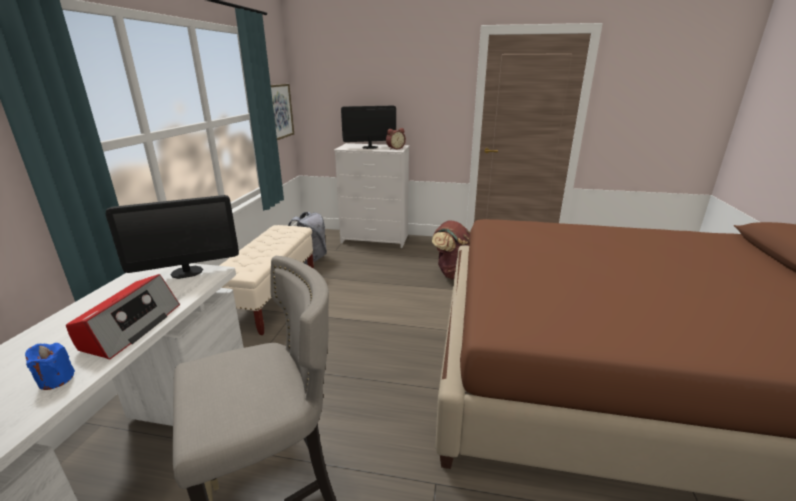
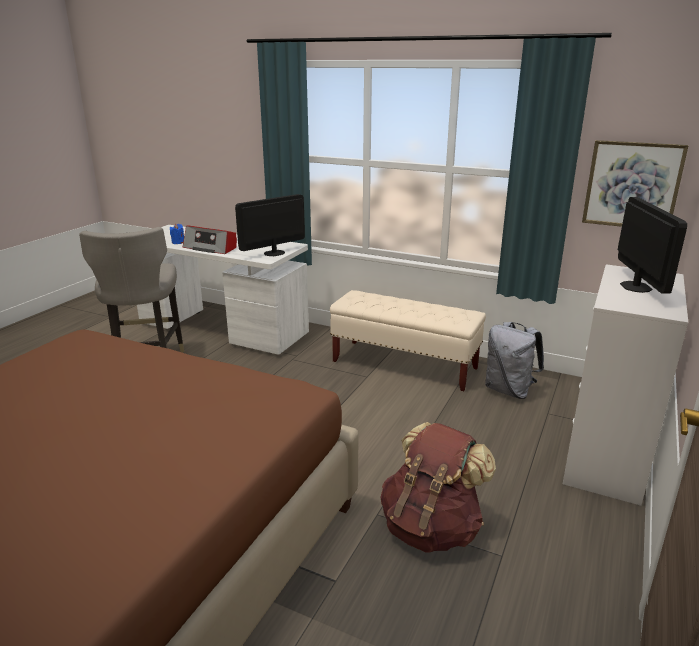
camera: 105 degrees right, 0 degrees up
monitor [106,195,239,279] -> monitor turned 60 degrees clockwise [235,194,305,256]
alarm clock [386,128,406,150] -> none

